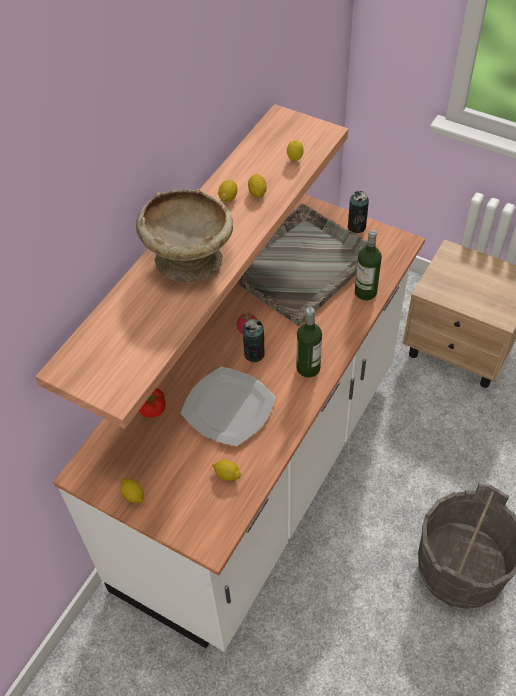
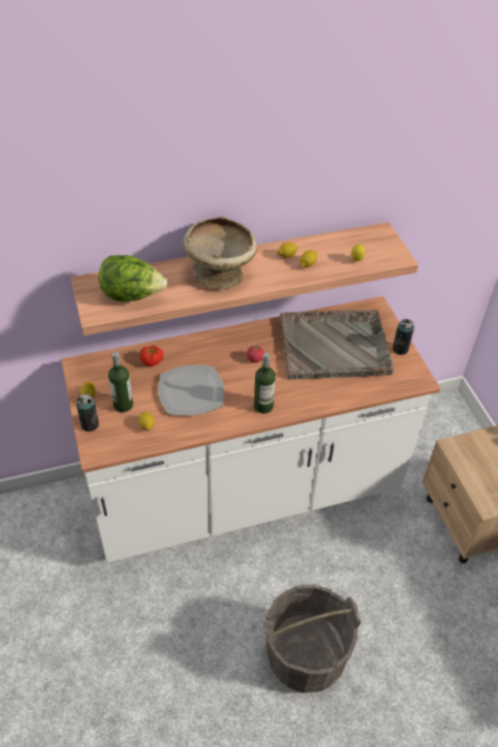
camera: 40 degrees right, 5 degrees down
can [243,319,265,362] -> can moved to [76,394,99,432]
bottle [355,230,382,301] -> bottle moved to [108,351,133,412]
none -> lettuce [98,255,167,302]

